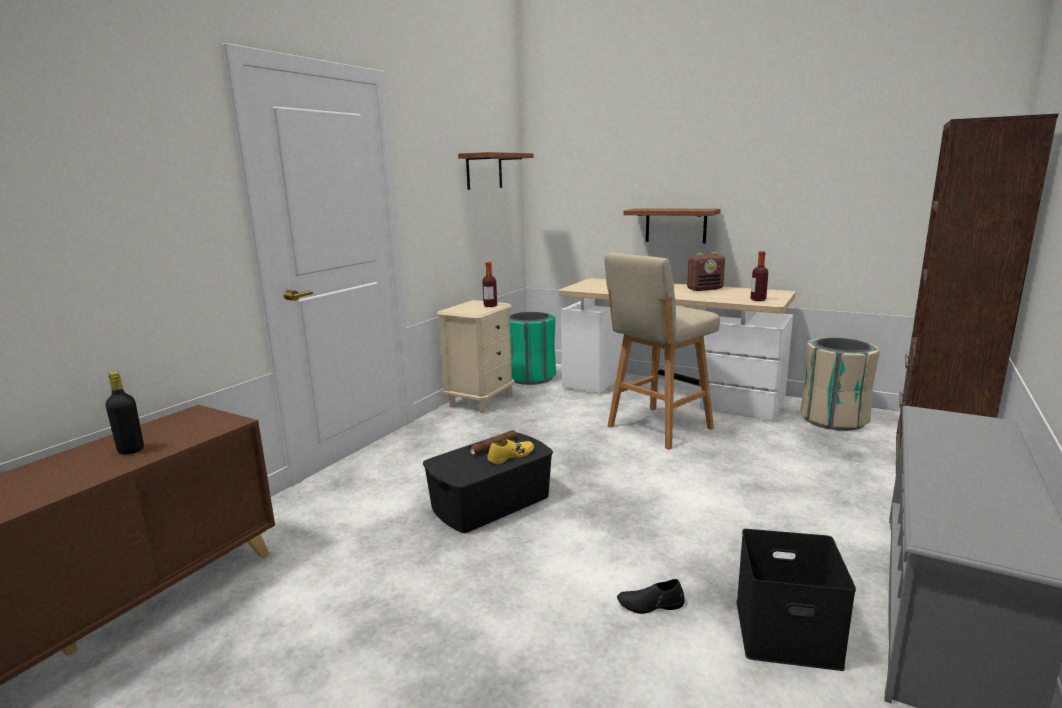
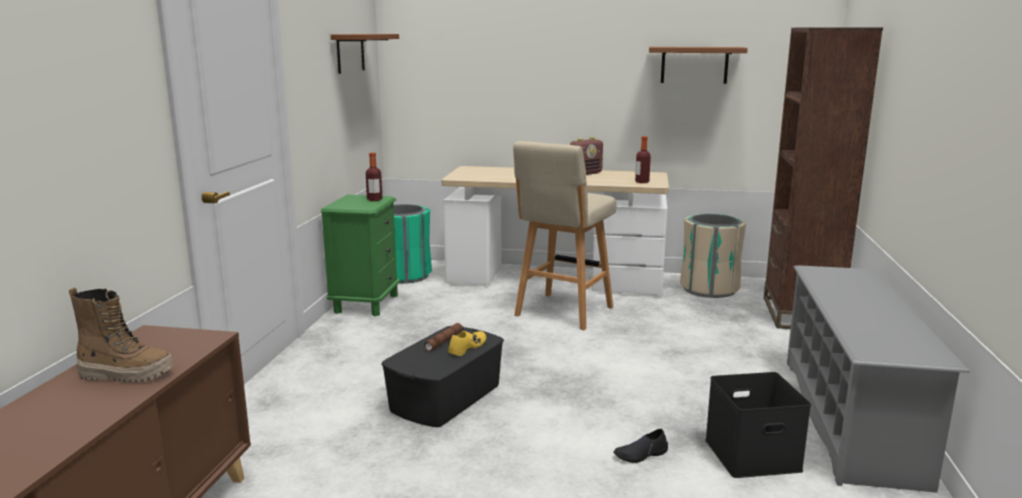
camera: 20 degrees left, 0 degrees up
black bottle [105,371,144,454] -> boot [69,288,173,382]
beige nightstand [437,300,515,413] -> green nightstand [321,195,400,316]
brown shelf [623,208,721,244] -> brown shelf moved to [649,47,748,84]

